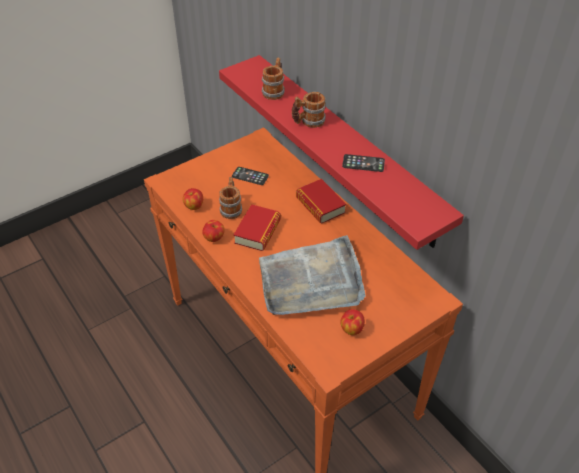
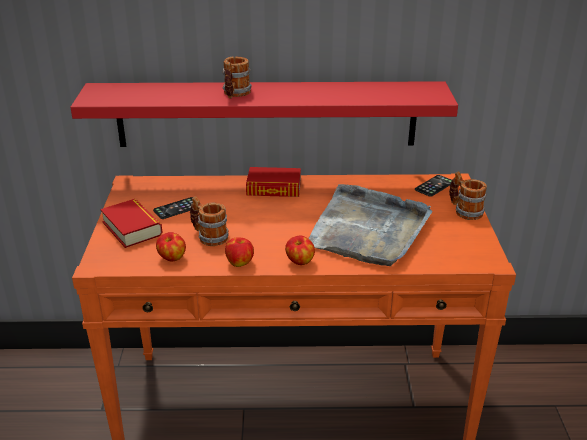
camera: 55 degrees left, 15 degrees down
book [233,204,281,251] -> book moved to [100,199,163,248]
mug [262,57,285,100] -> mug moved to [449,171,487,220]
apple [341,309,365,335] -> apple moved to [285,235,315,265]
phone [342,154,385,172] -> phone moved to [415,175,452,197]

